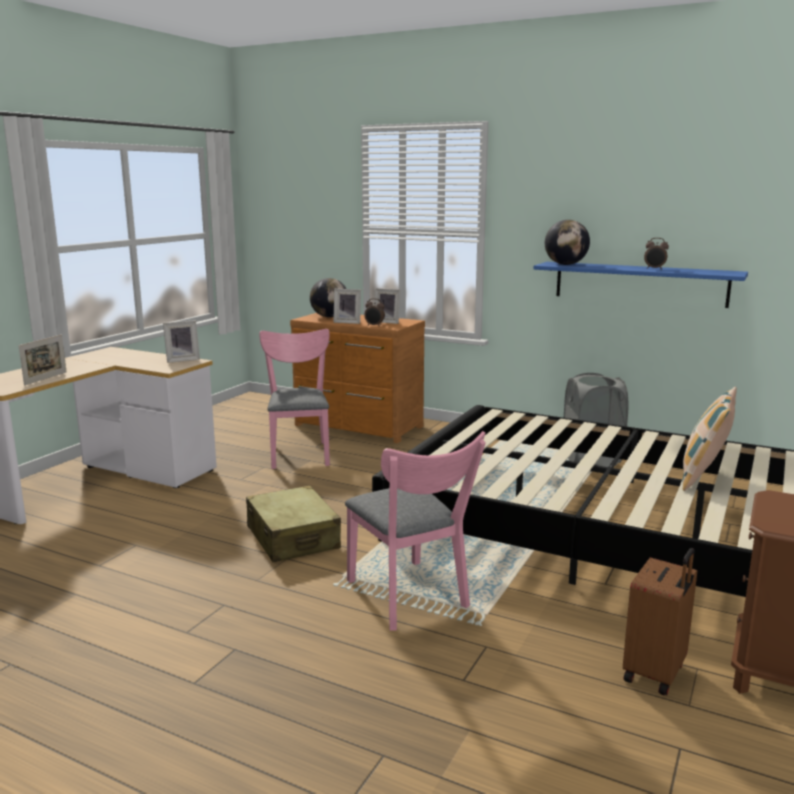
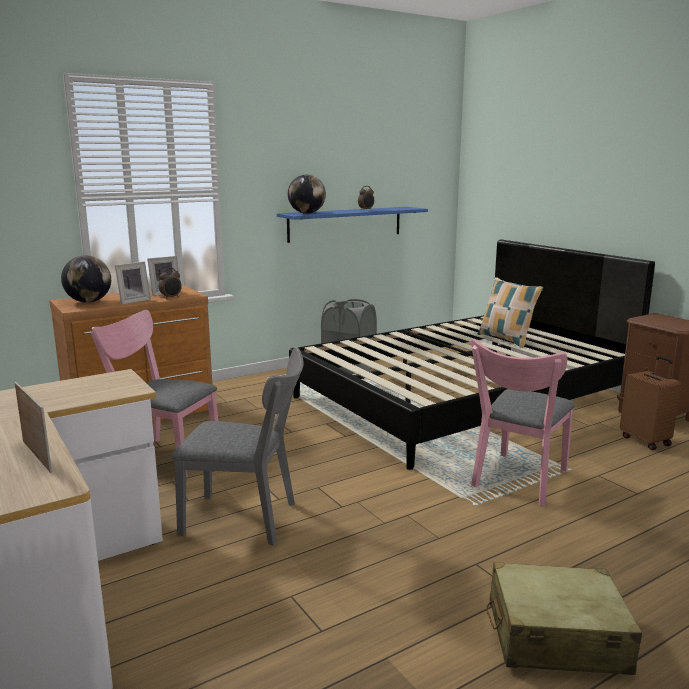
camera: 60 degrees left, 0 degrees up
picture frame [163,320,200,363] -> none
beige suitcase [246,485,341,562] -> beige suitcase moved to [486,562,642,675]
pink chair [345,431,486,631] -> pink chair turned 120 degrees clockwise [471,339,575,507]
none -> grey chair [172,347,304,546]

